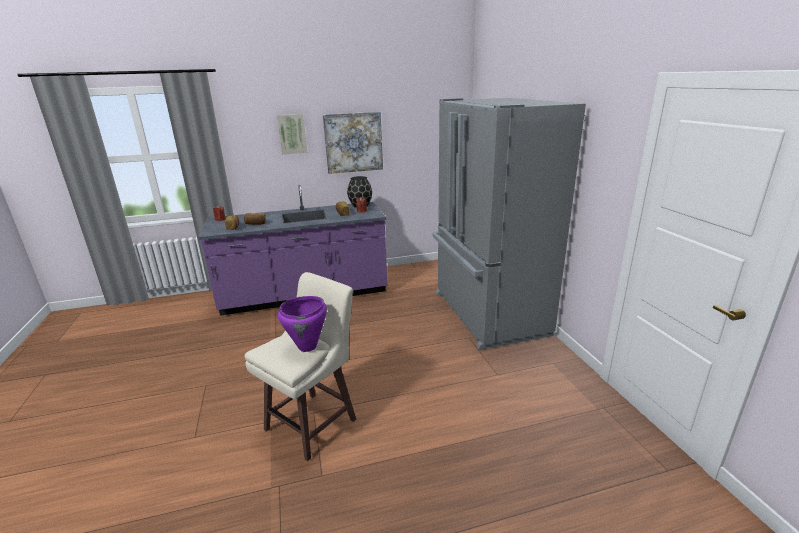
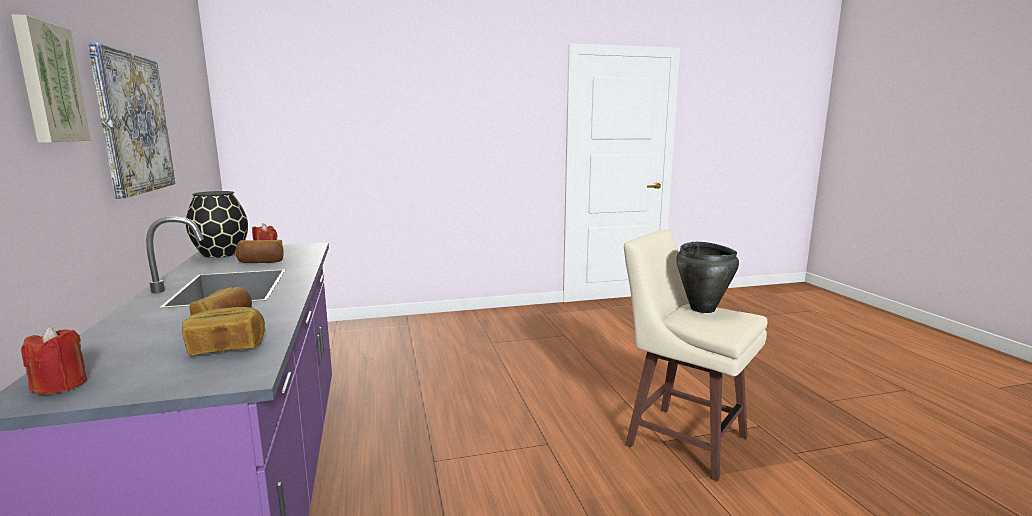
camera: 90 degrees left, 10 degrees down
purple cooking pot [278,296,327,352] -> black cooking pot [676,242,739,313]
grey fridge [433,98,586,350] -> none

